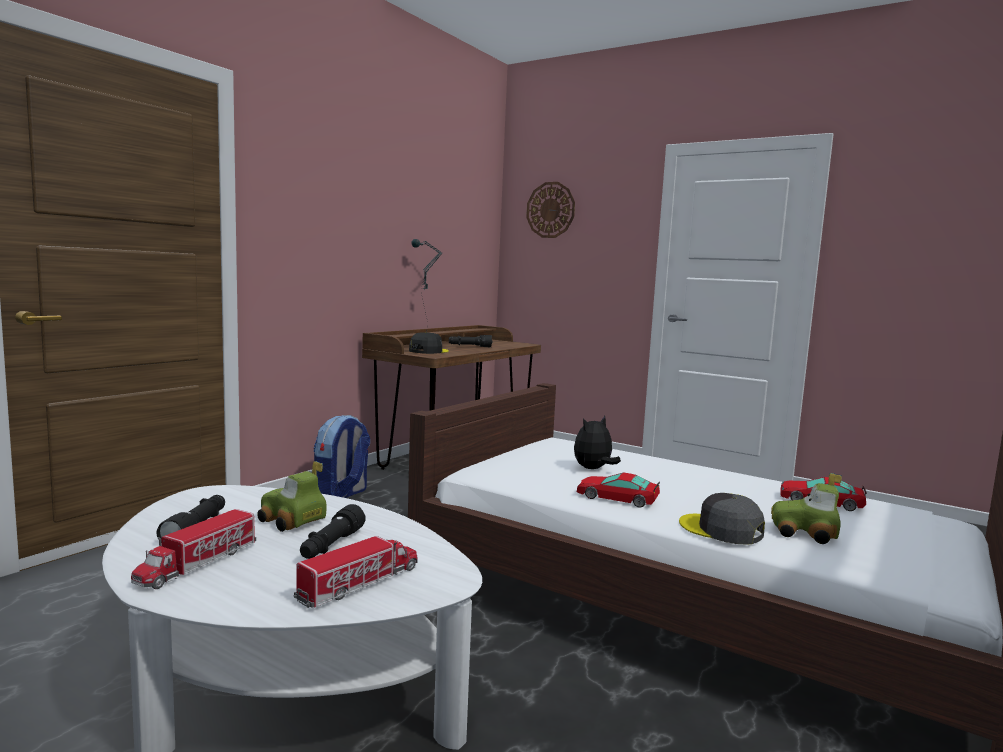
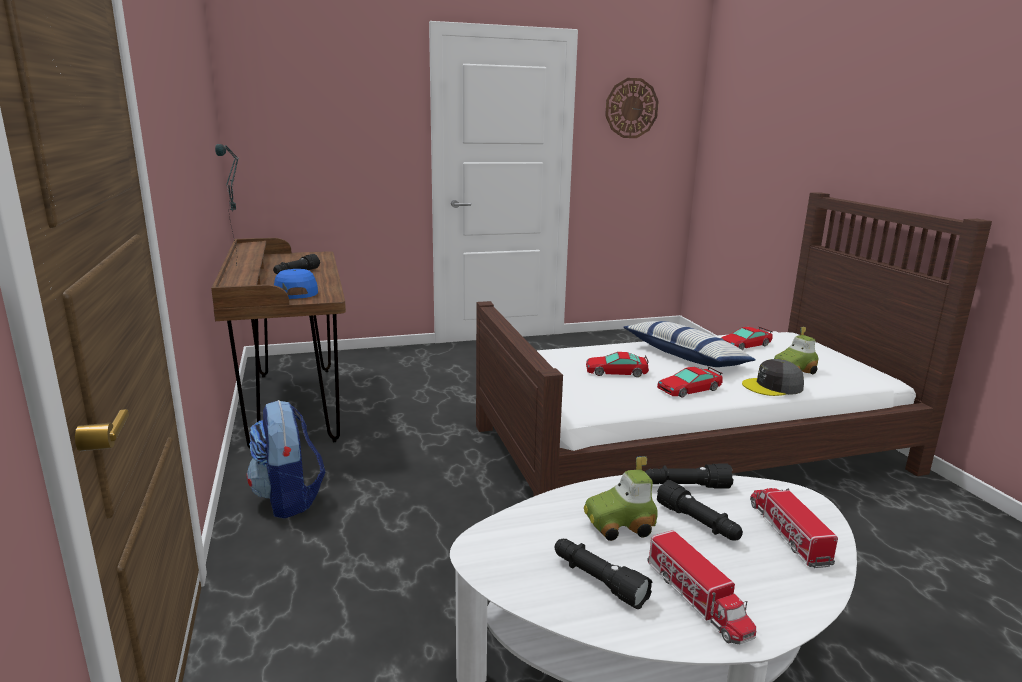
camera: 50 degrees left, 10 degrees up
black cap [409,332,449,354] -> blue cap [274,269,318,299]
wall clock [526,182,575,238] -> wall clock moved to [605,78,659,138]
plush toy [574,416,621,469] -> toy car [586,352,649,377]
none -> pillow [623,321,756,367]
none -> black flashlight [645,464,733,489]

